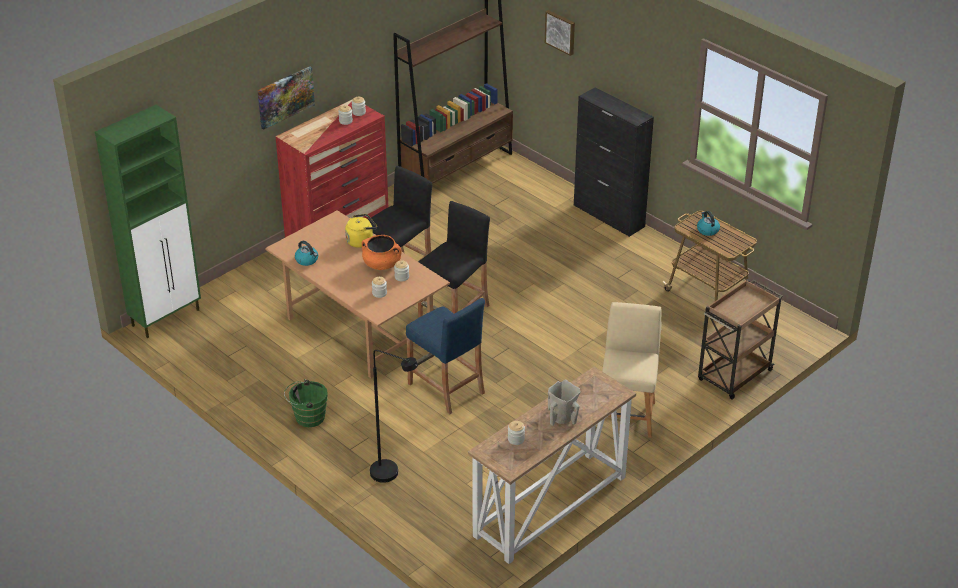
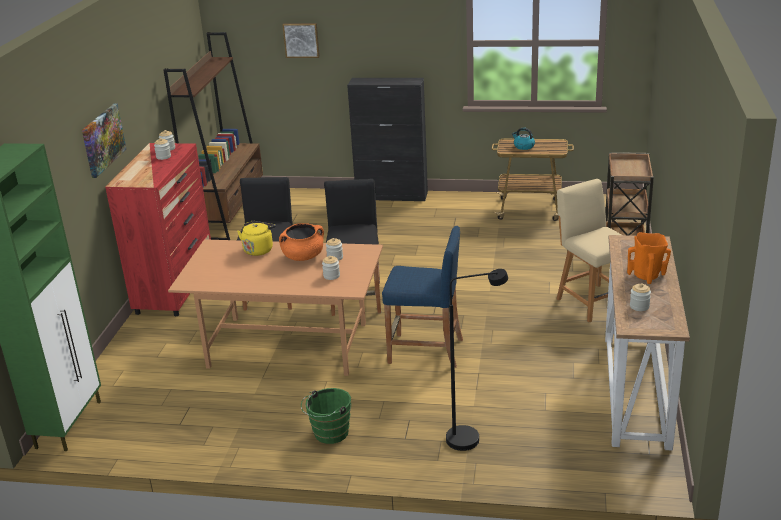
camera: 35 degrees left, 10 degrees down
kettle [295,241,318,266] -> none
beige vase [548,380,581,426] -> orange vase [627,232,671,284]

